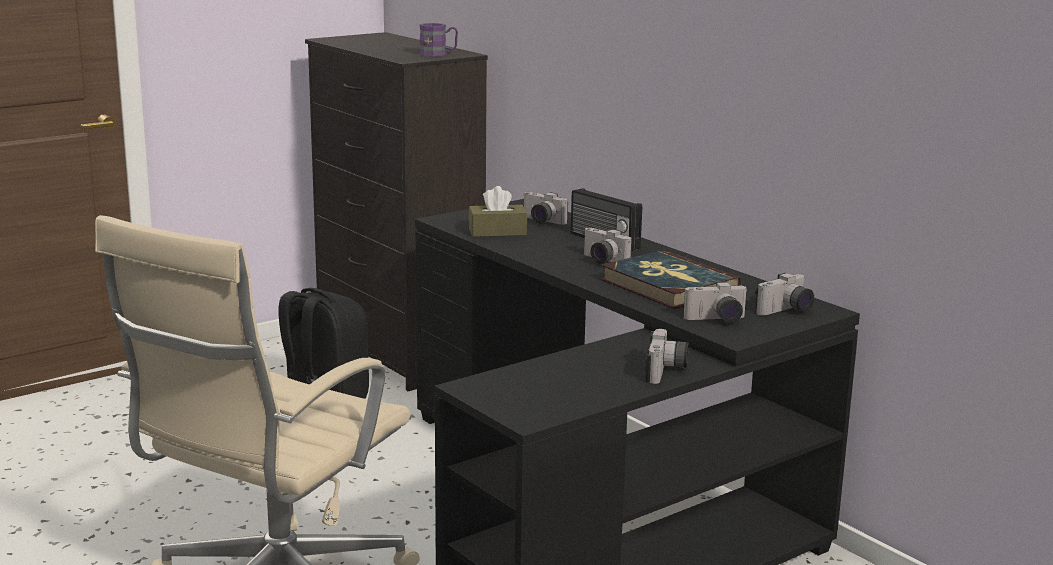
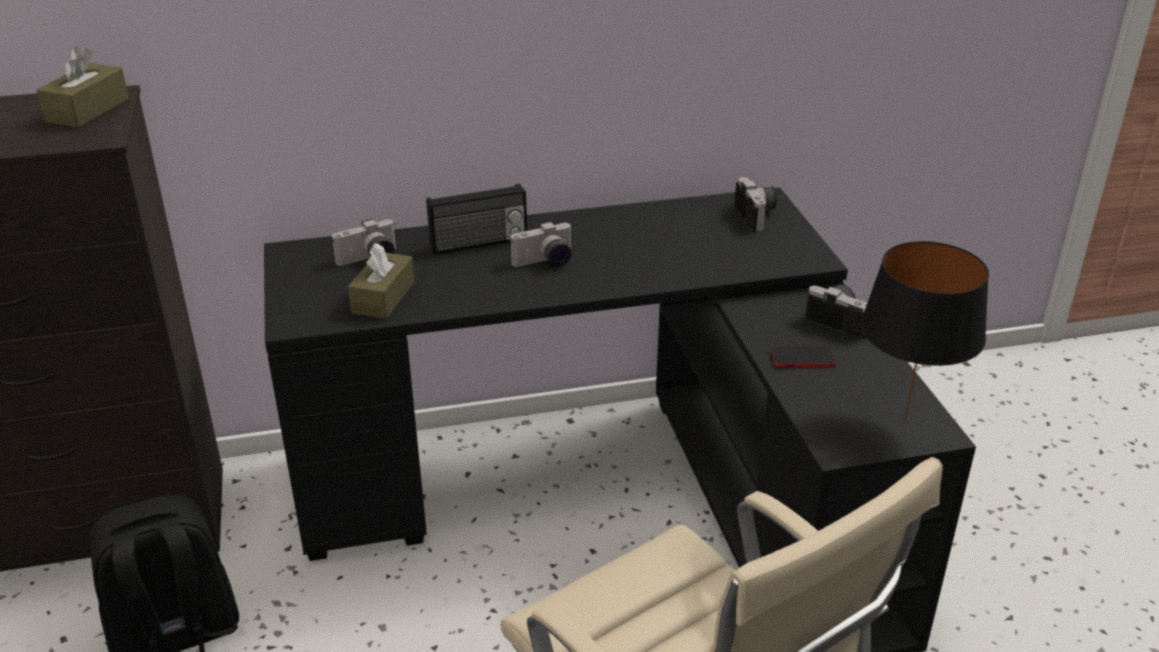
camera: 65 degrees left, 15 degrees up
purple mug [420,23,458,56] -> brown tissue box [36,46,129,128]
book [600,250,742,309] -> none
camera [683,282,748,323] -> none
none -> phone [770,346,836,367]
none -> black table lamp [861,241,989,418]

